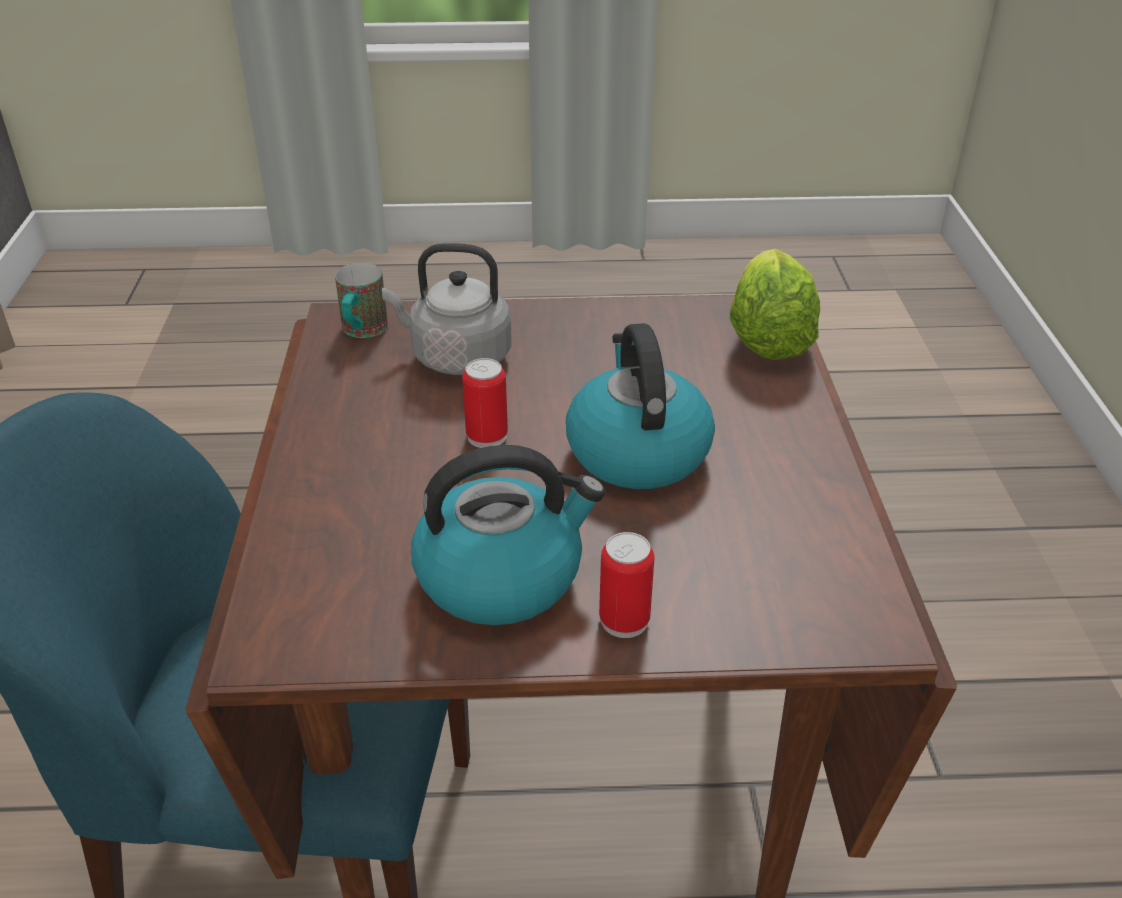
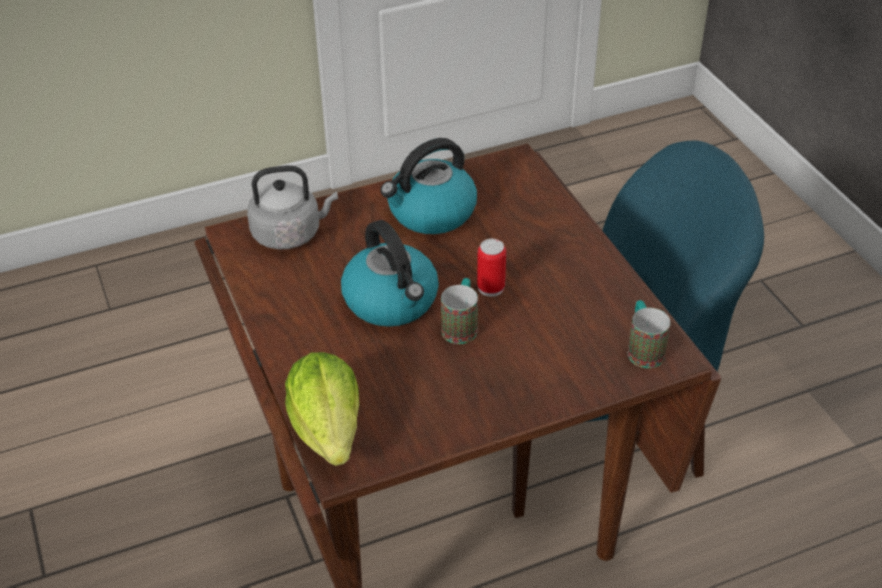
camera: 160 degrees right, 5 degrees up
grey kettle [382,243,511,375] -> grey kettle moved to [247,165,338,249]
can [599,532,654,638] -> none
none -> mug [441,278,478,344]

